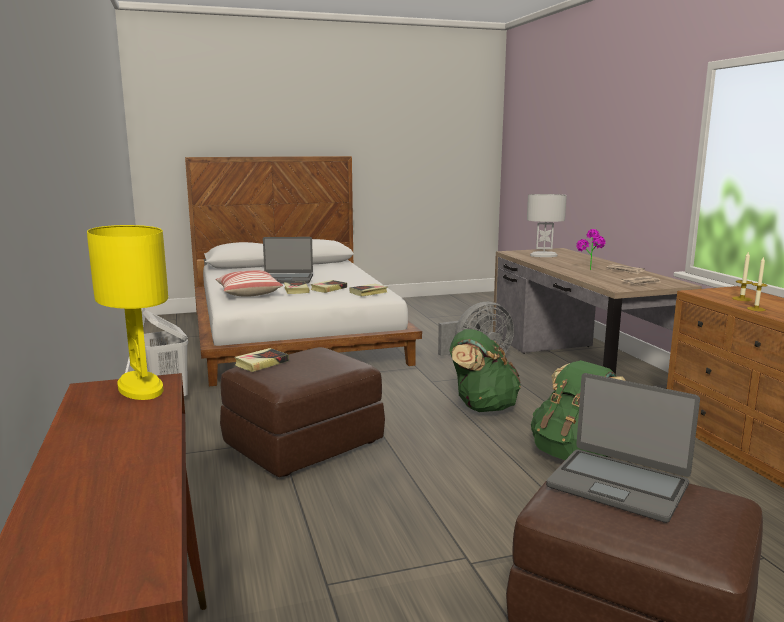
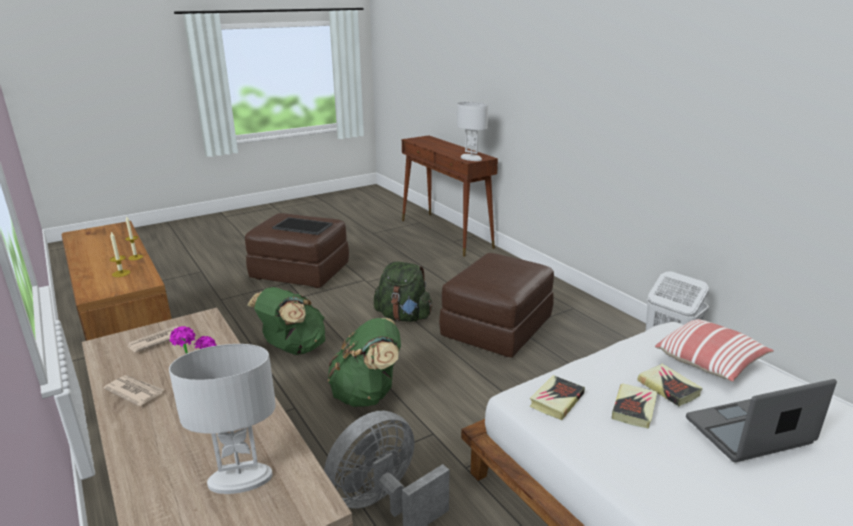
camera: 165 degrees right, 10 degrees up
yellow table lamp [87,225,168,400] -> white table lamp [457,102,488,161]
book [234,348,289,372] -> none
laptop [546,373,700,523] -> tray [272,217,333,235]
none -> green backpack [374,261,433,322]

